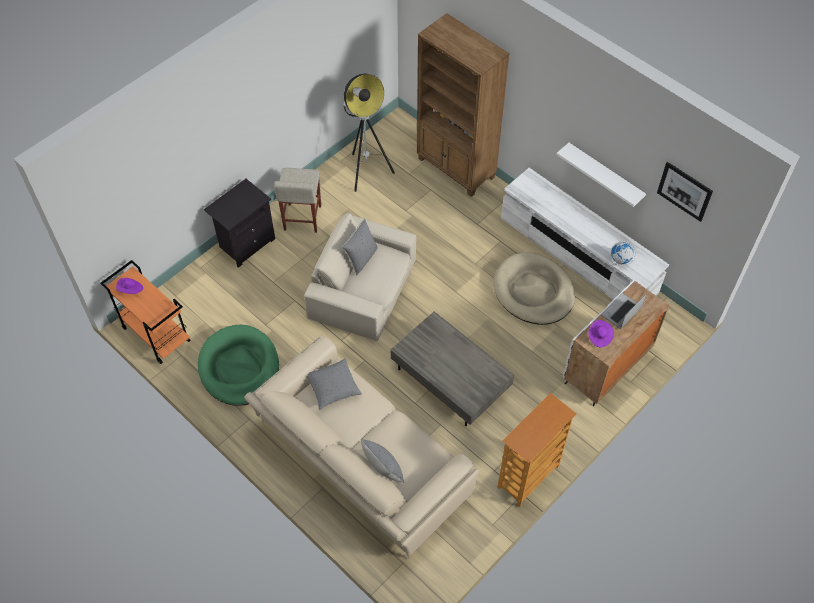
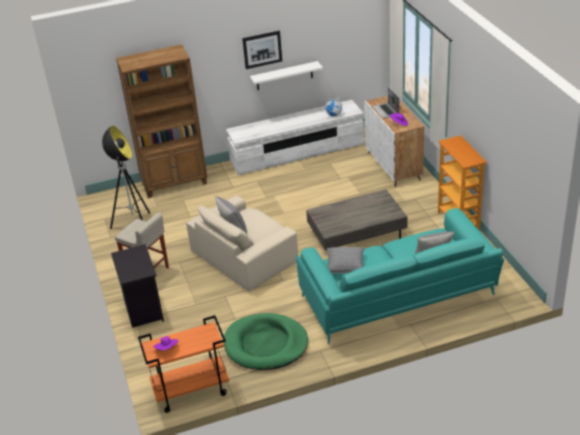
camera: 60 degrees left, 20 degrees down
beige sofa [244,336,479,559] -> turquoise sofa [296,208,504,344]
beige dog bed [493,252,575,325] -> none
picture [657,162,713,222] -> picture moved to [242,30,282,69]

